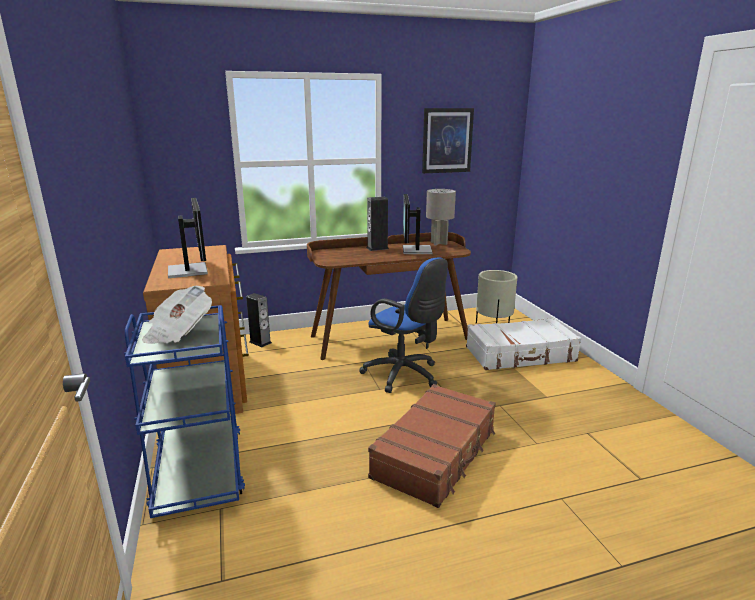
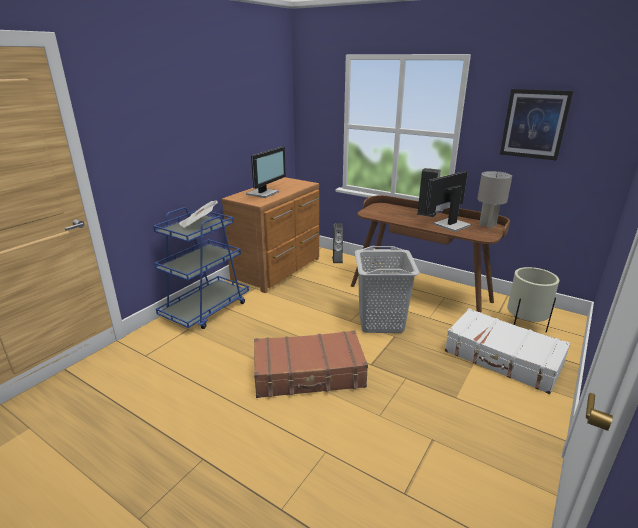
camera: 50 degrees right, 5 degrees up
blue office chair [359,258,448,393] -> grey laundry basket [355,246,420,333]

